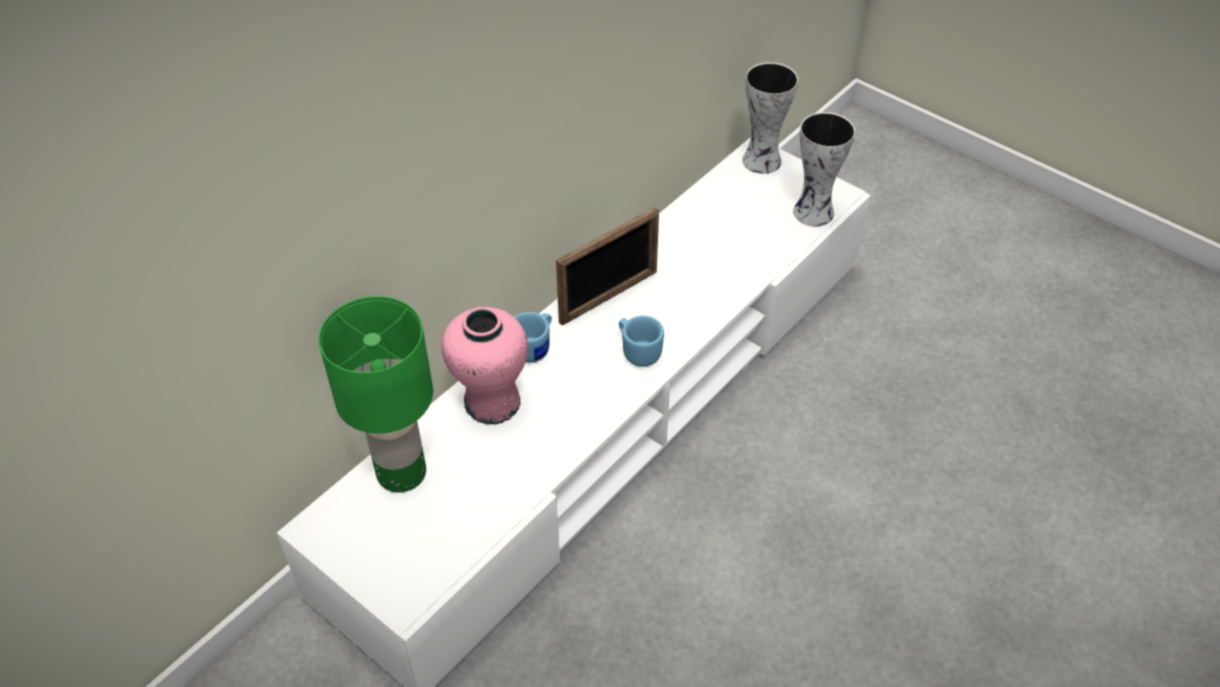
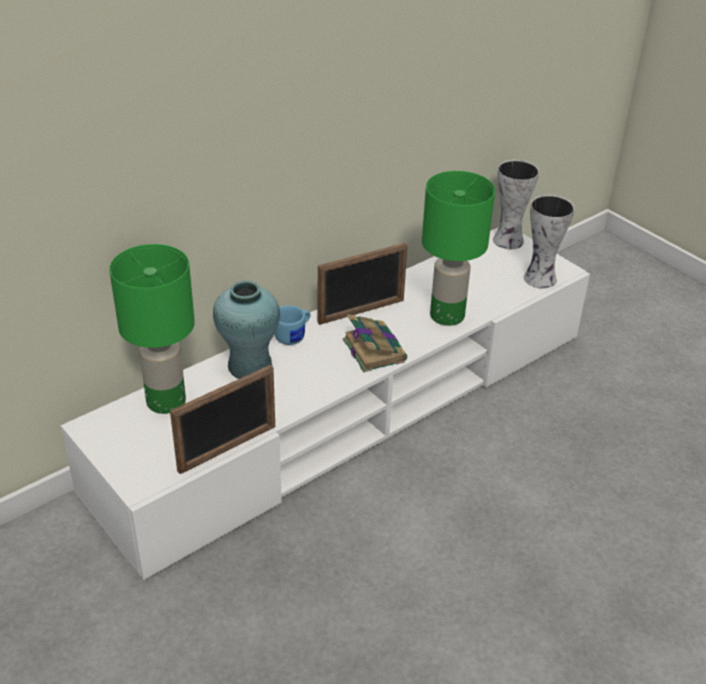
camera: 10 degrees right, 10 degrees down
pink vase [442,307,528,424] -> turquoise vase [213,280,280,379]
blue mug [619,316,664,367] -> book [343,314,407,373]
none -> picture frame [170,365,275,474]
none -> green table lamp [422,171,495,326]

